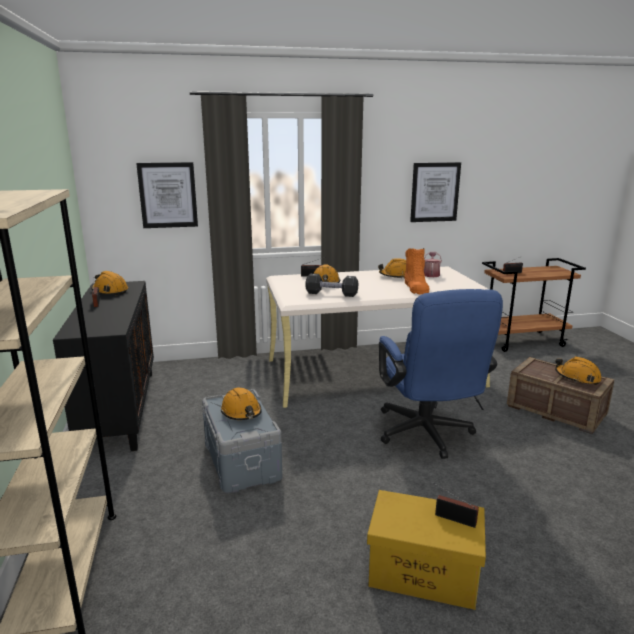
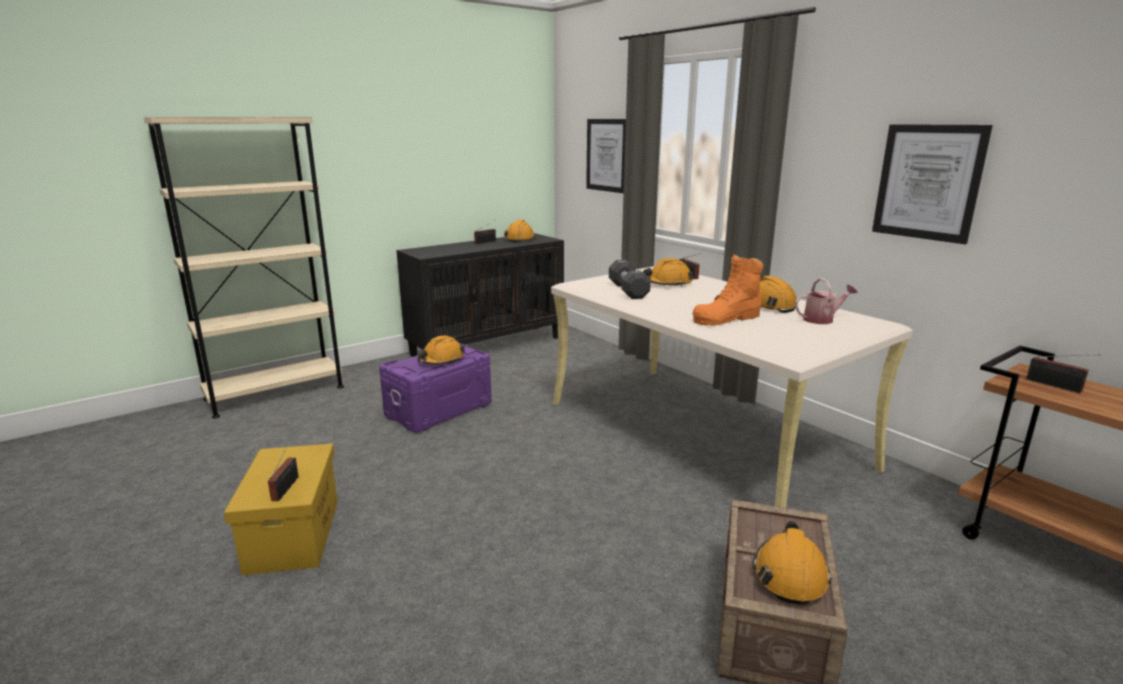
camera: 65 degrees right, 0 degrees up
grey storage box [202,389,282,493] -> purple storage box [379,343,492,432]
blue office chair [379,289,503,459] -> none

